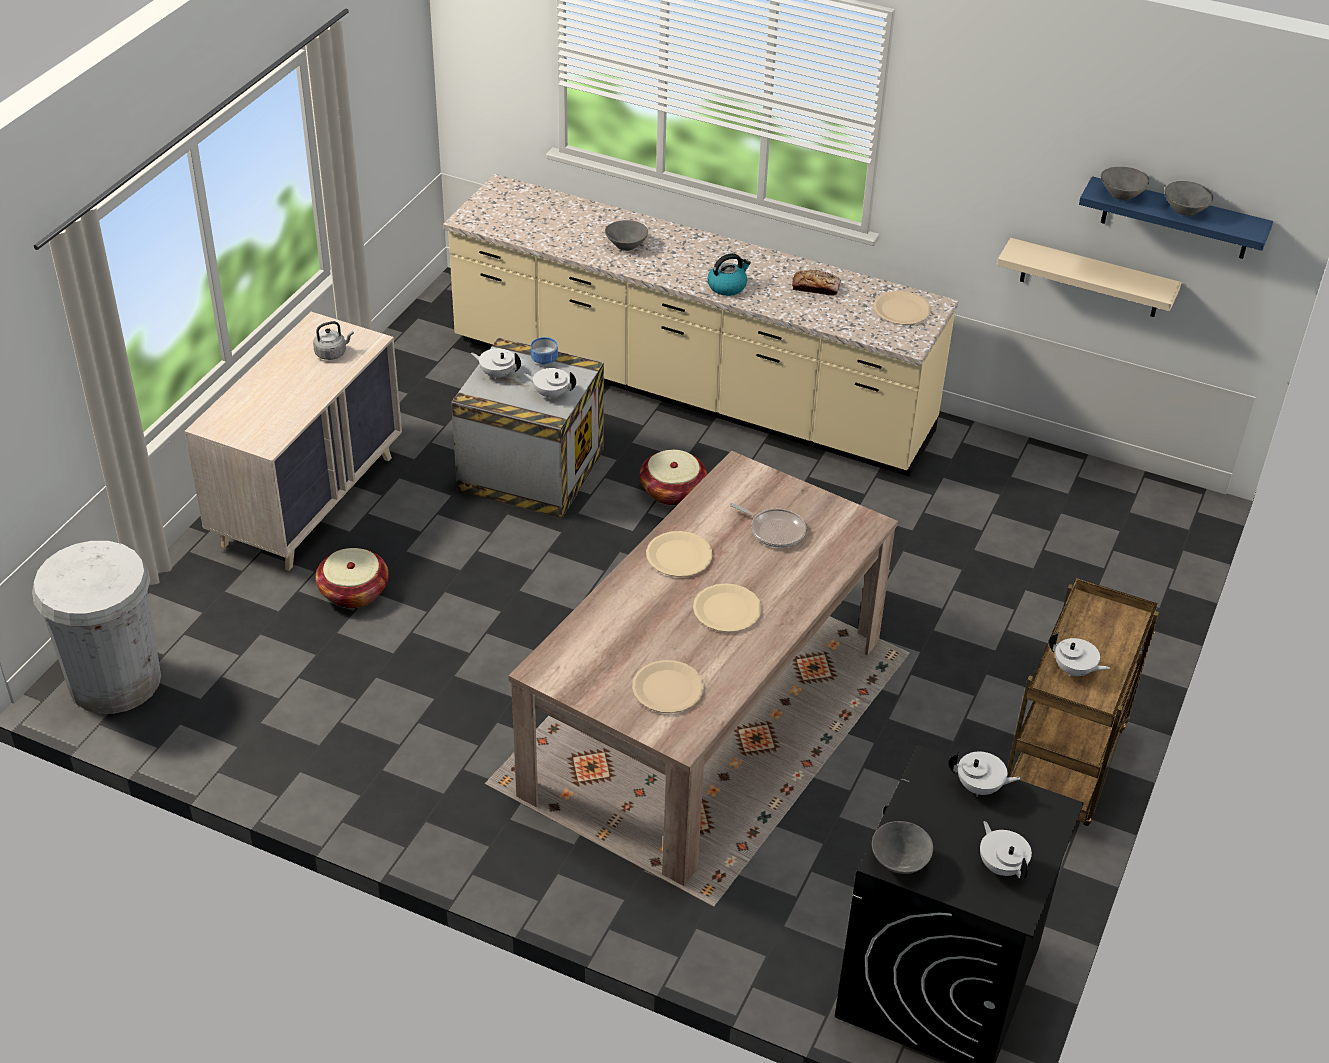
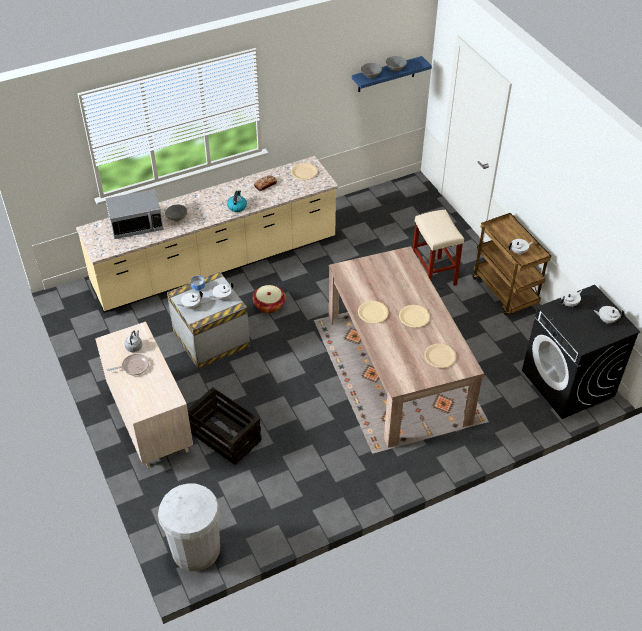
camera: 50 degrees left, 5 degrees up
basket [315,548,389,608] -> crate [188,387,262,465]
frying pan [729,503,806,548] -> frying pan moved to [107,354,149,375]
grey bowl [872,821,933,874] -> none
beige shelf [997,238,1181,317] -> none
none -> microwave [105,189,164,239]
none -> beige stool [412,209,464,286]

